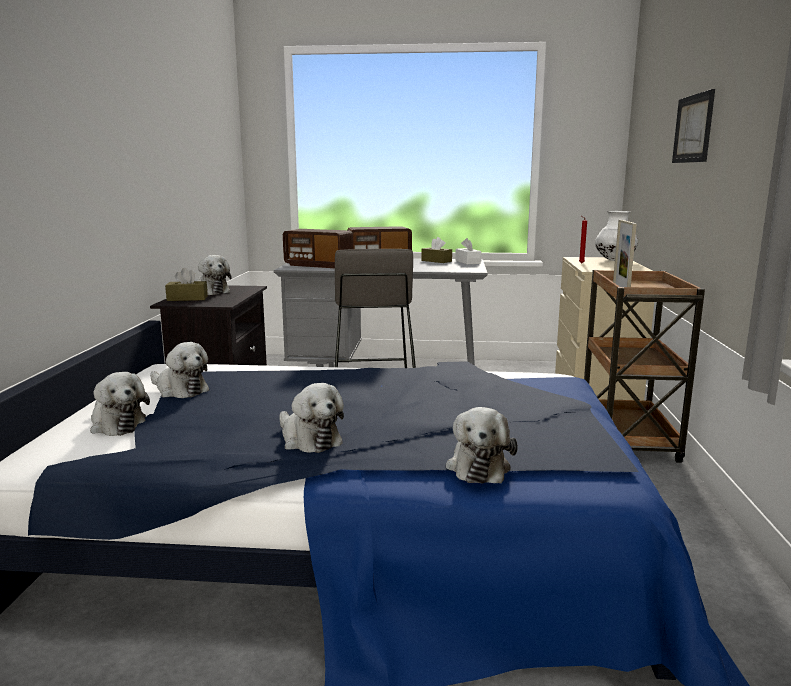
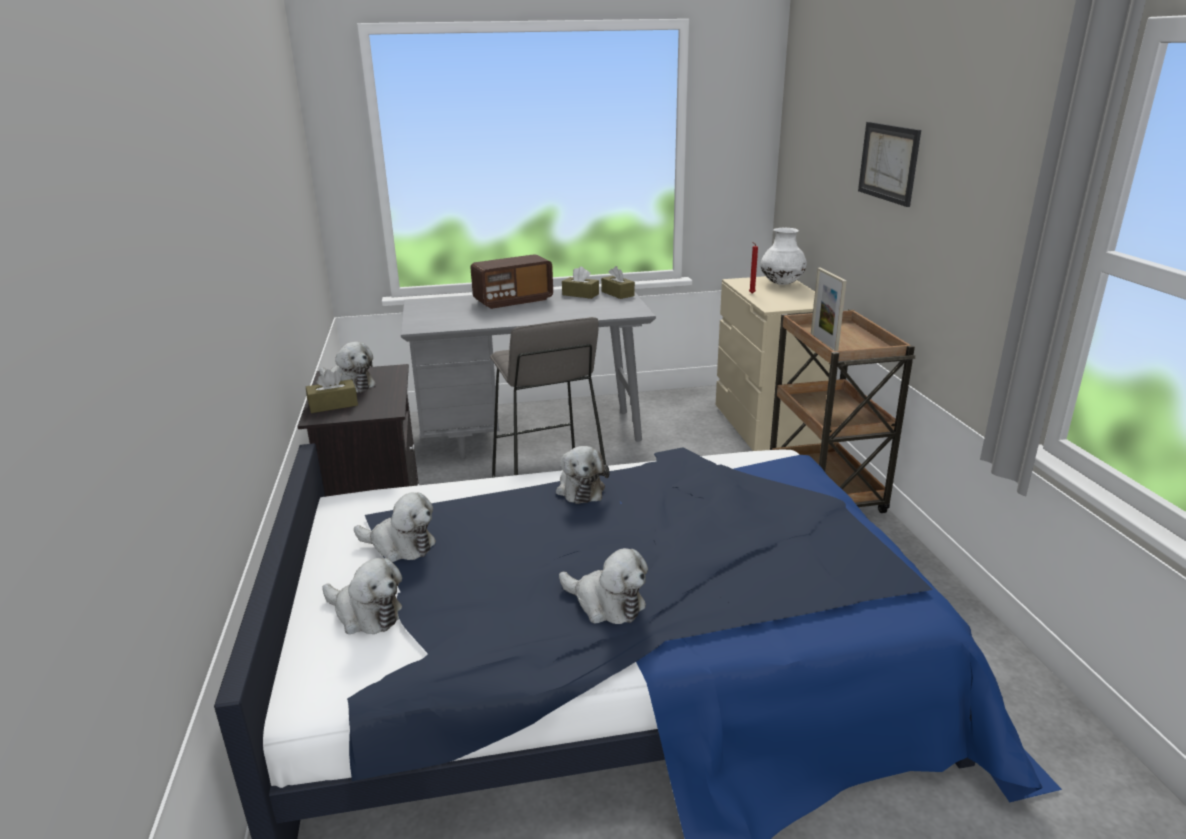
camera: 15 degrees left, 10 degrees up
radio [283,229,353,268] -> none
plush toy [446,407,518,484] -> plush toy moved to [556,446,610,504]
white tissue box [455,238,481,264] -> brown tissue box [601,266,635,299]

